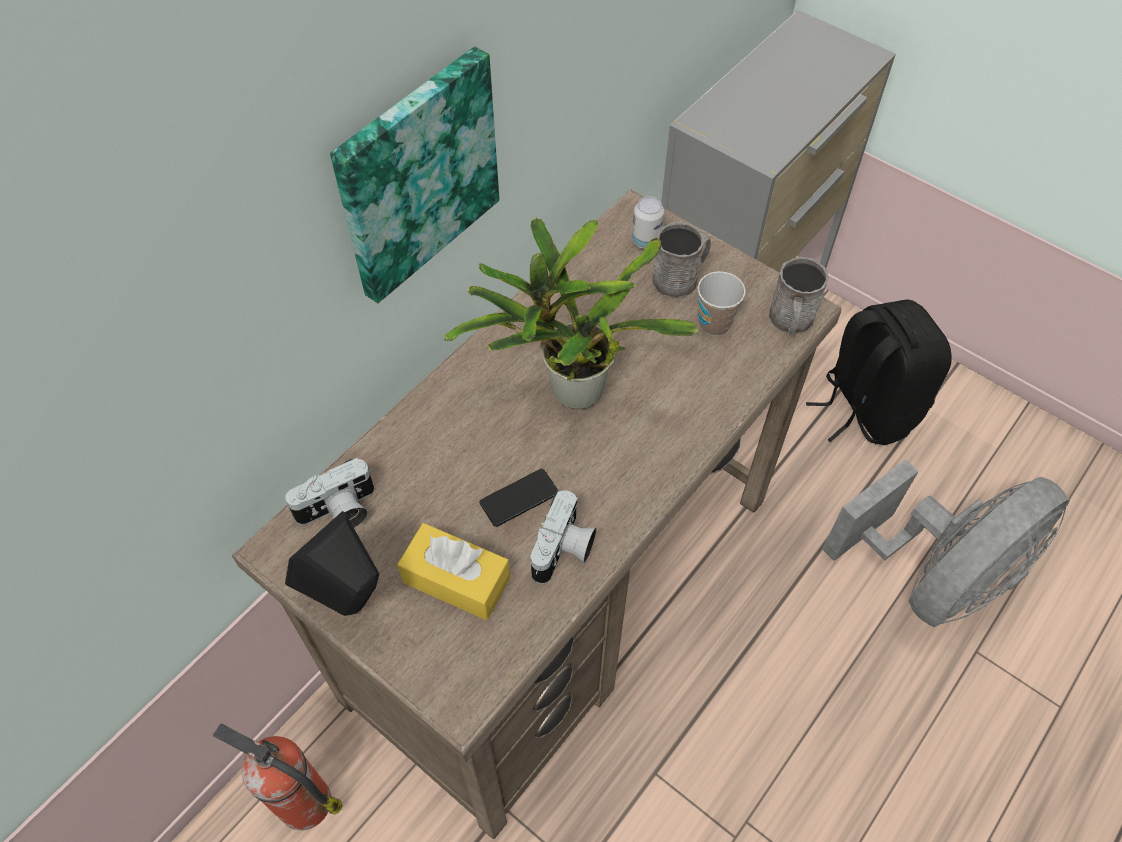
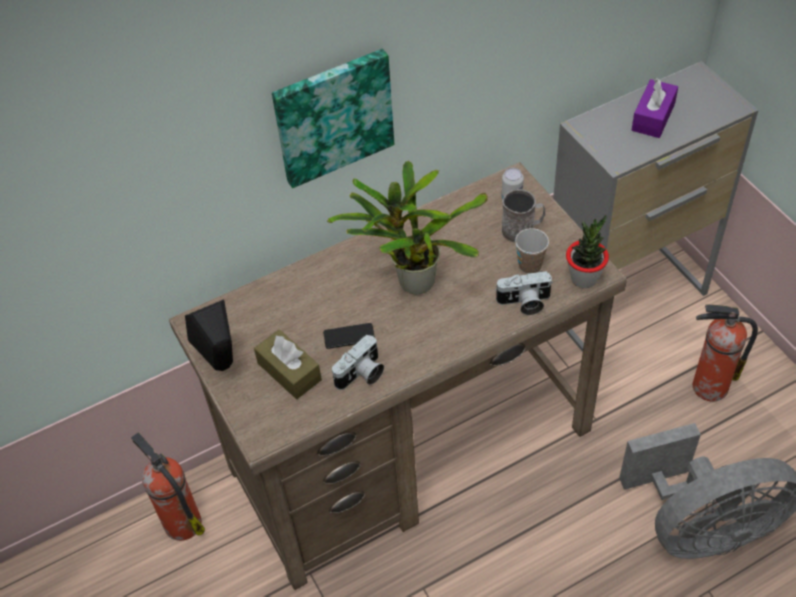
camera: 25 degrees right, 5 degrees down
camera [285,458,374,528] -> camera moved to [495,271,553,315]
yellow tissue box [397,523,510,620] -> brown tissue box [254,329,322,399]
grey mug [769,257,828,334] -> potted plant [566,215,609,288]
black backpack [806,299,952,445] -> fire extinguisher [693,305,758,402]
none -> purple tissue box [632,78,678,138]

